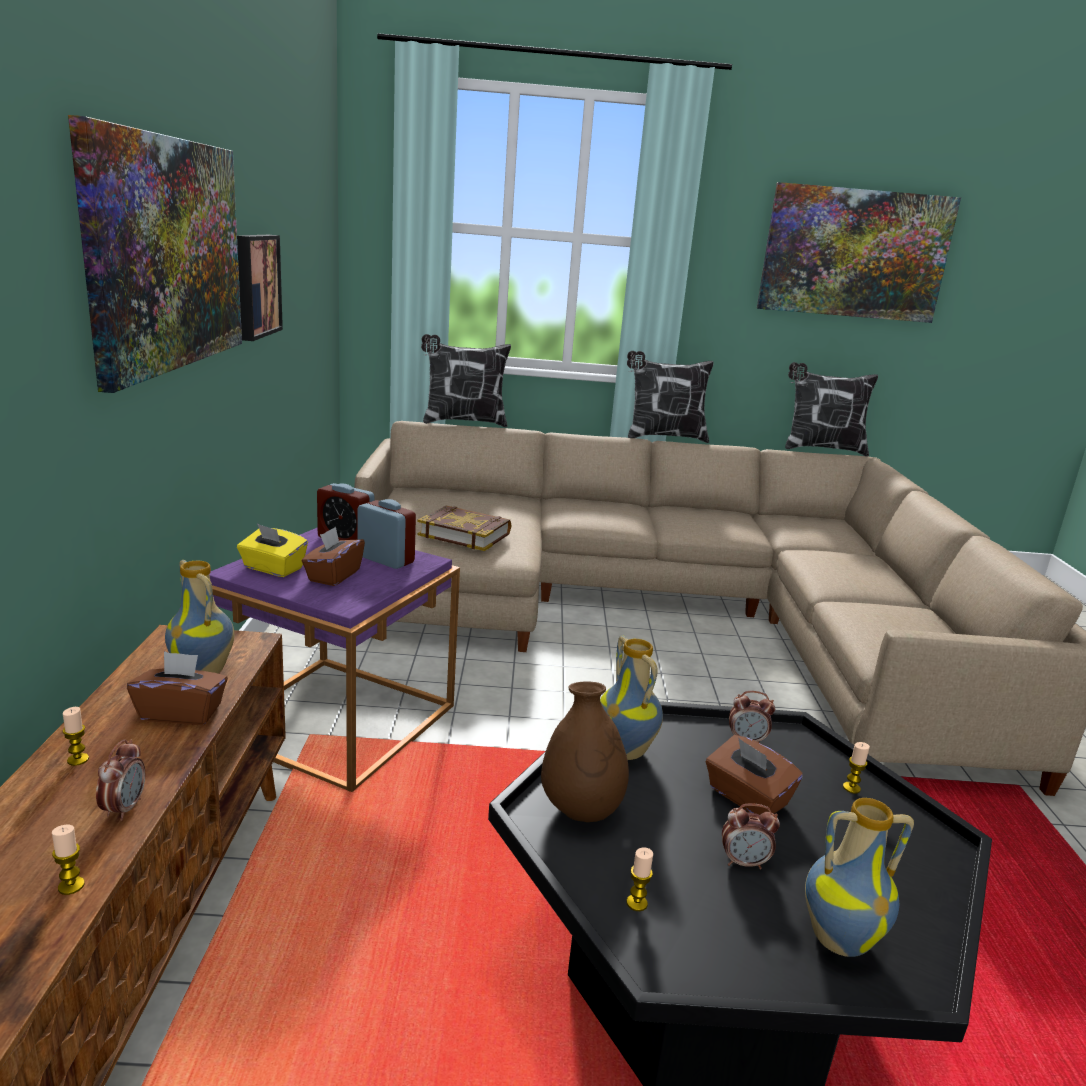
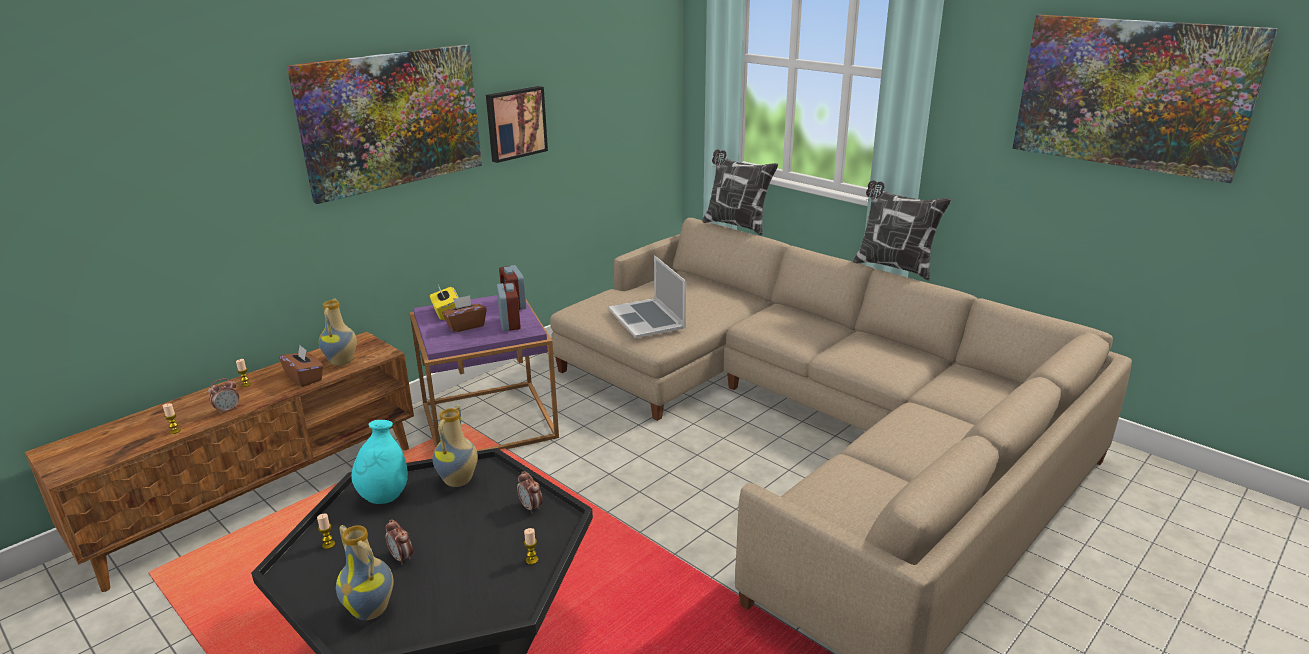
camera: 45 degrees right, 5 degrees up
book [418,506,511,551] -> laptop [608,256,686,338]
brown vase [541,681,629,822] -> turquoise vase [351,420,408,504]
brown tissue box [706,735,803,815] -> none
pillow [785,362,878,457] -> none

